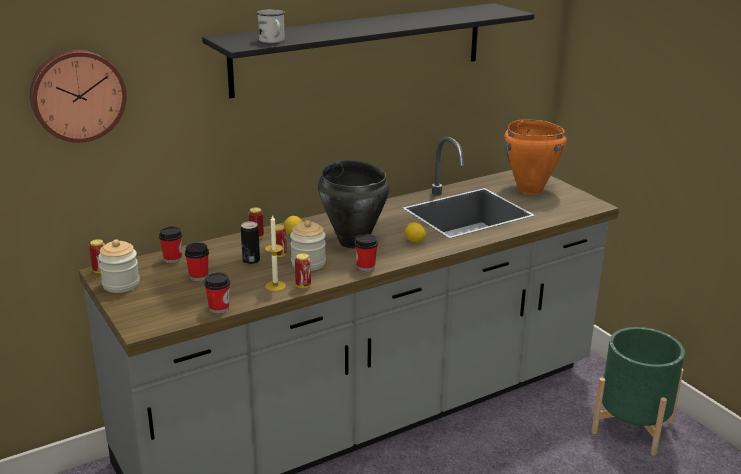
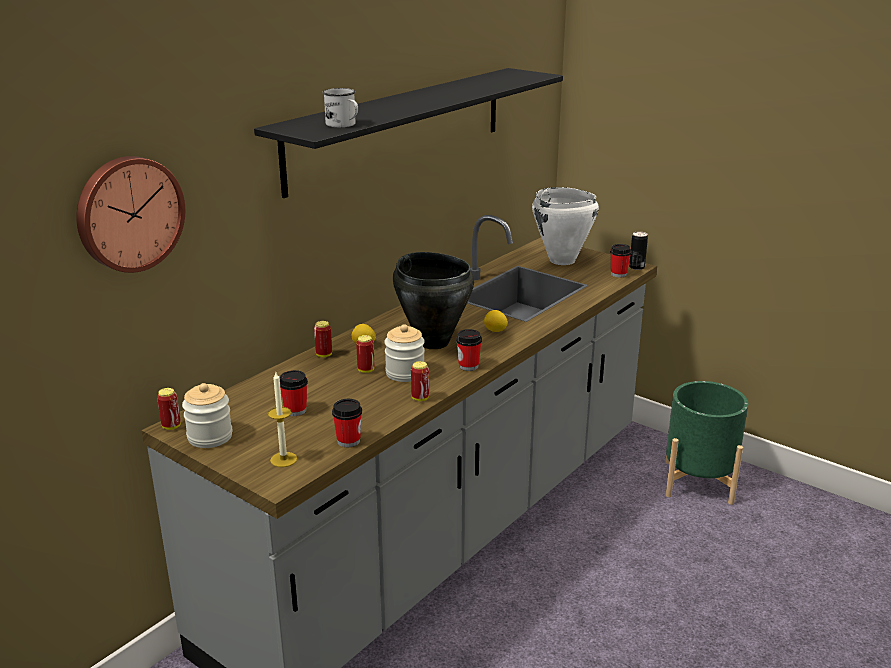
camera: 20 degrees left, 0 degrees up
cup [159,226,183,263] -> cup moved to [610,244,631,277]
can [241,221,260,264] -> can moved to [629,231,648,270]
candle [265,215,286,291] -> candle moved to [268,372,297,467]
orange cooking pot [504,119,567,194] -> white cooking pot [532,187,599,265]

